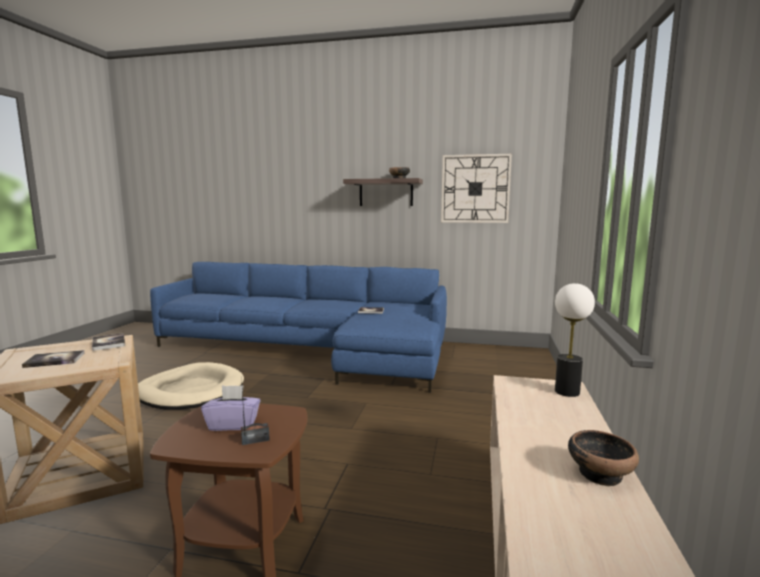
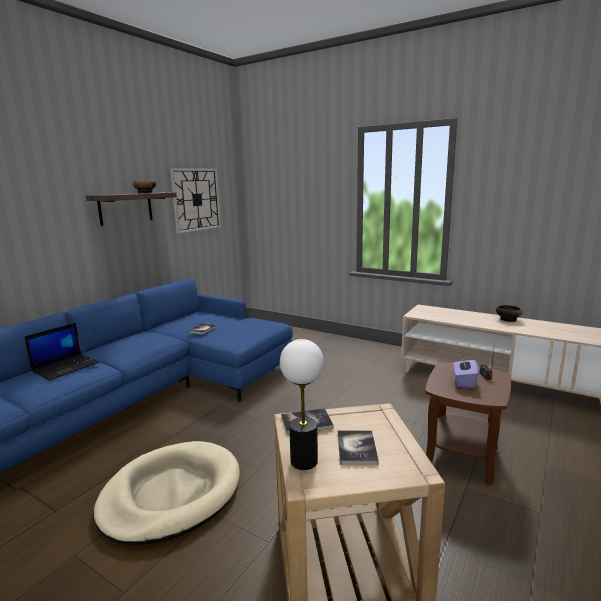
camera: 70 degrees left, 5 degrees up
table lamp [555,283,595,397] -> table lamp moved to [280,339,324,470]
none -> laptop [25,323,100,381]

